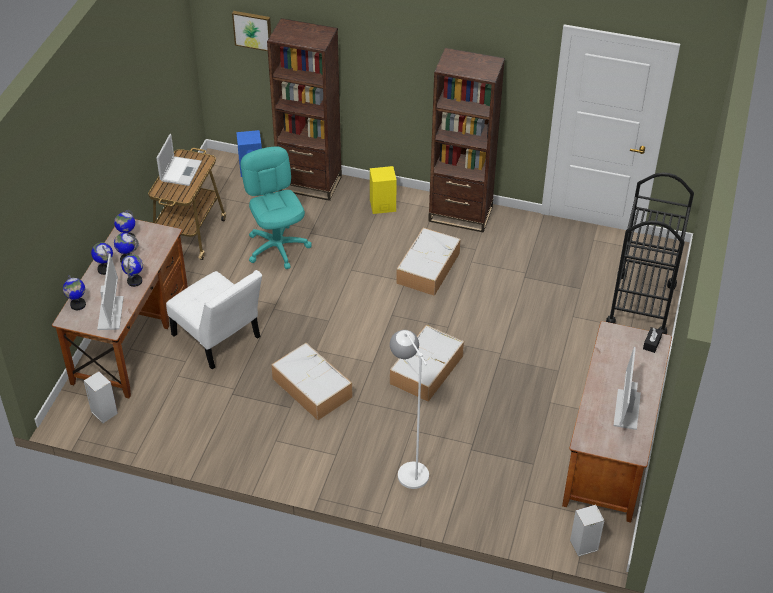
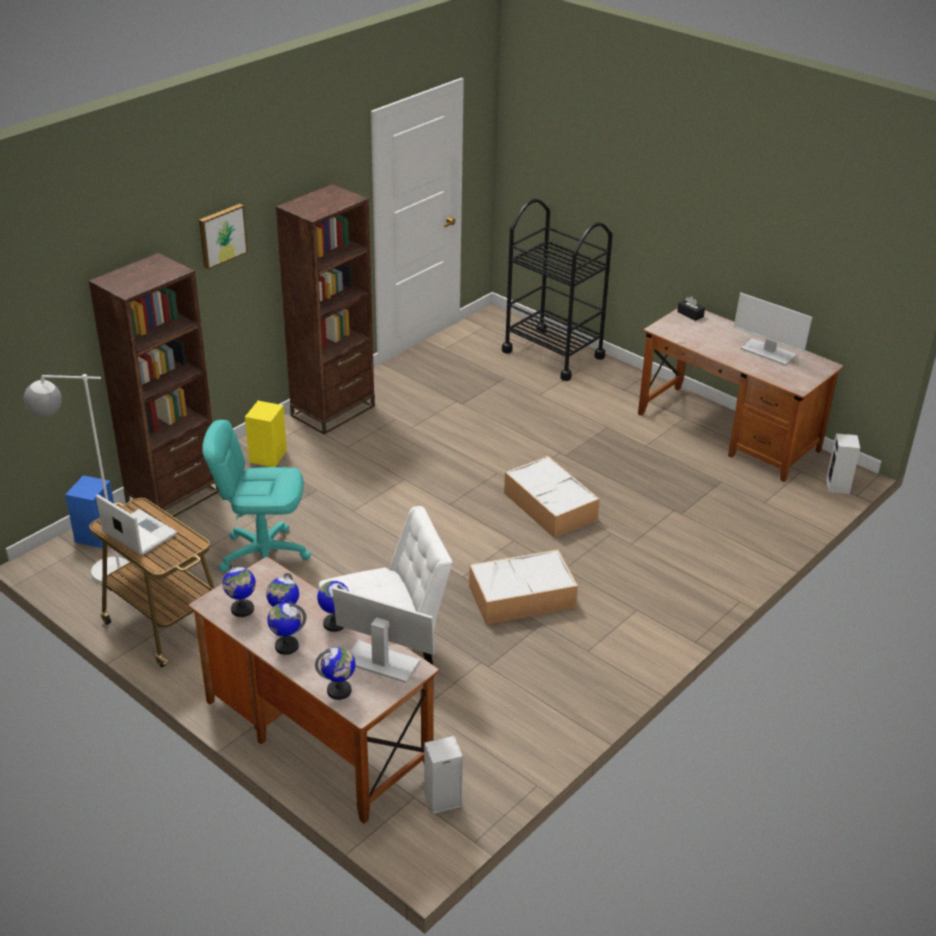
camera: 65 degrees left, 10 degrees down
picture [232,11,271,51] -> picture moved to [199,204,248,269]
white floor lamp [390,330,429,489] -> white floor lamp moved to [24,374,129,584]
storage box [396,228,461,296] -> none

